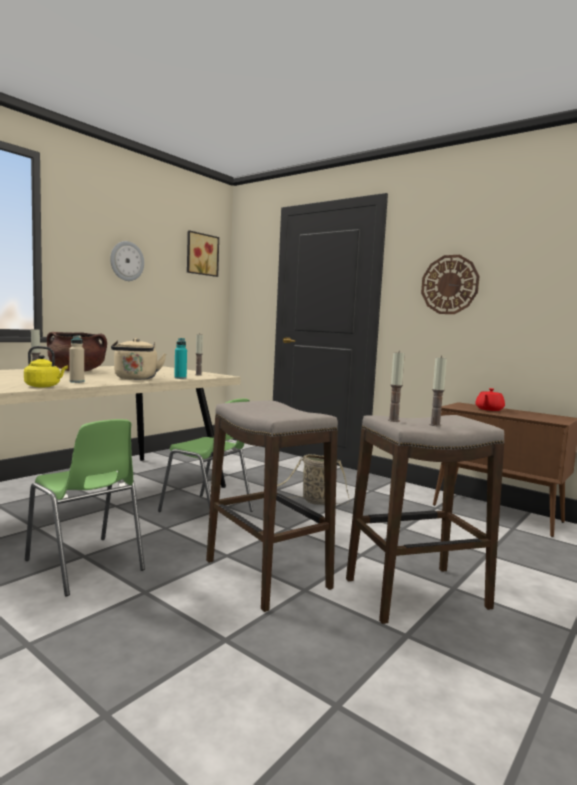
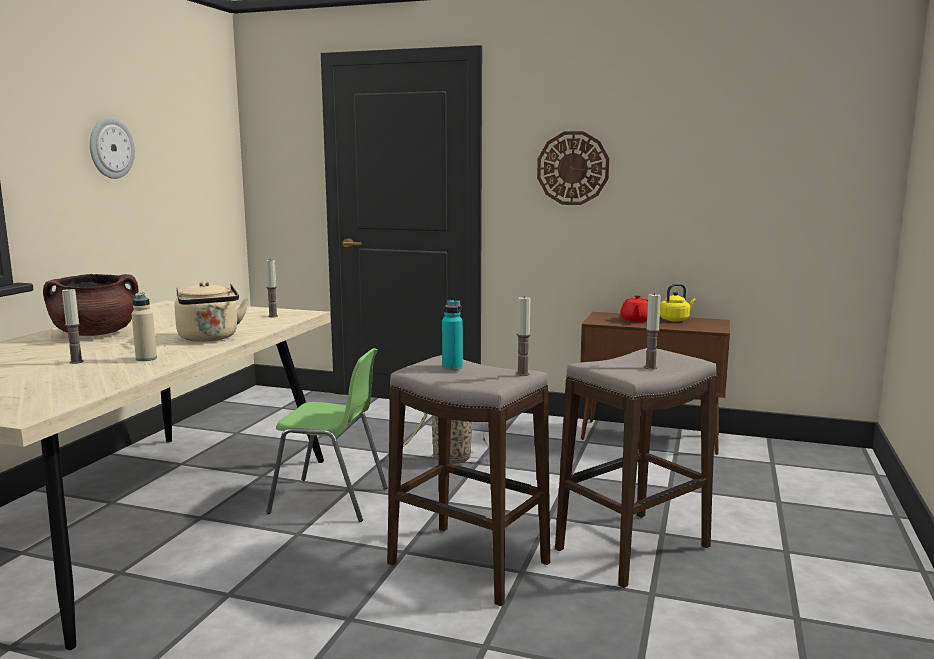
camera: 20 degrees left, 5 degrees up
yellow kettle [24,346,68,387] -> yellow kettle moved to [660,284,696,322]
green chair [25,419,145,596] -> none
turquoise bottle [174,338,187,379] -> turquoise bottle moved to [442,300,463,370]
picture [187,230,219,277] -> none
candle [388,352,405,422] -> candle moved to [516,296,531,376]

